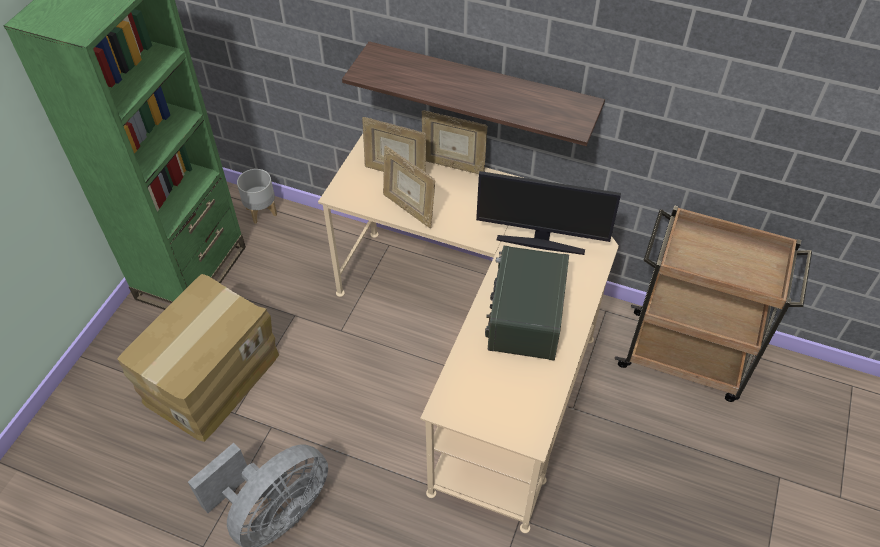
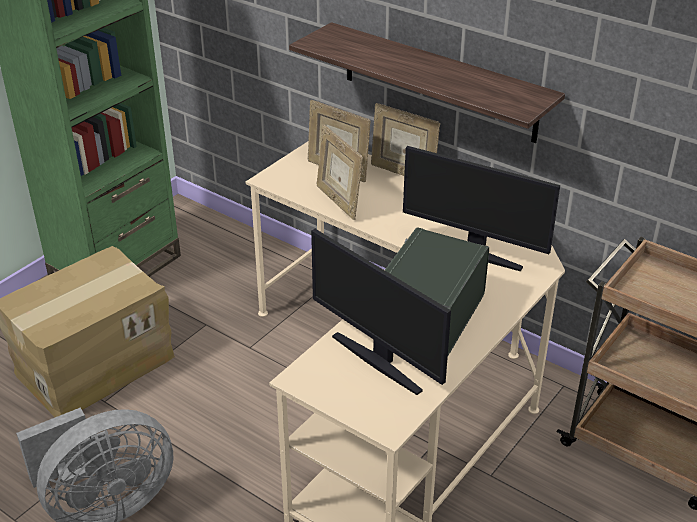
camera: 15 degrees right, 15 degrees down
grey planter [237,169,277,224] -> none
none -> monitor [311,229,451,395]

